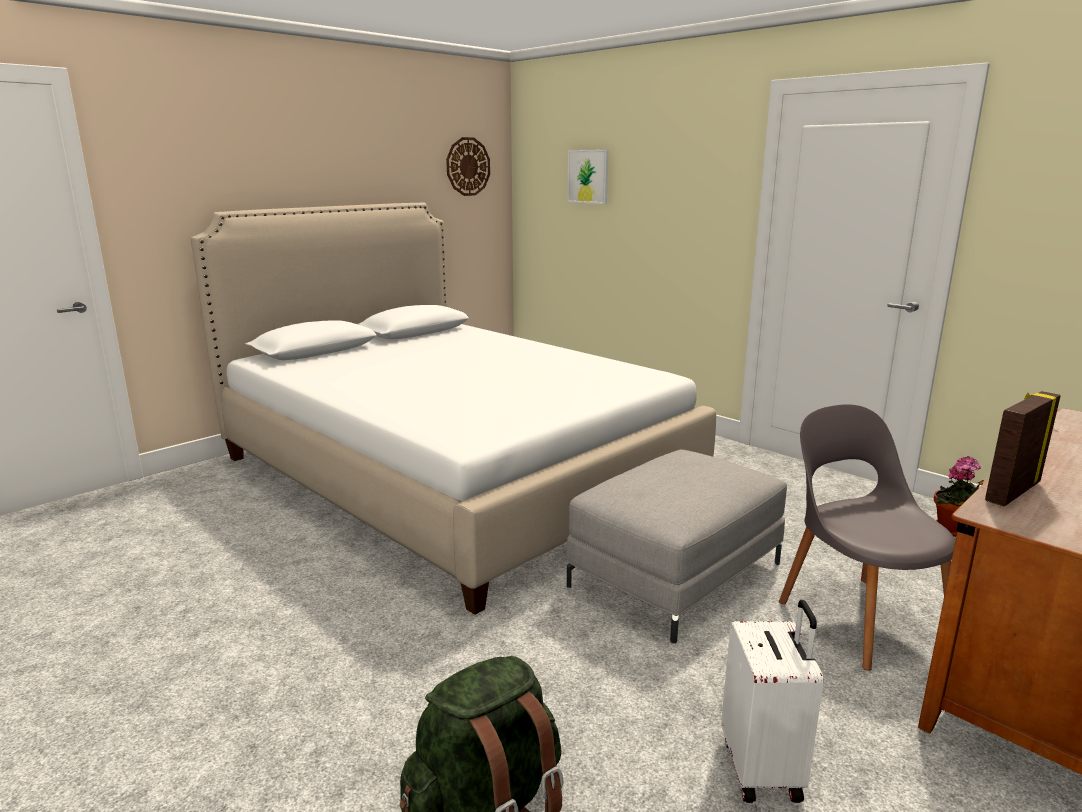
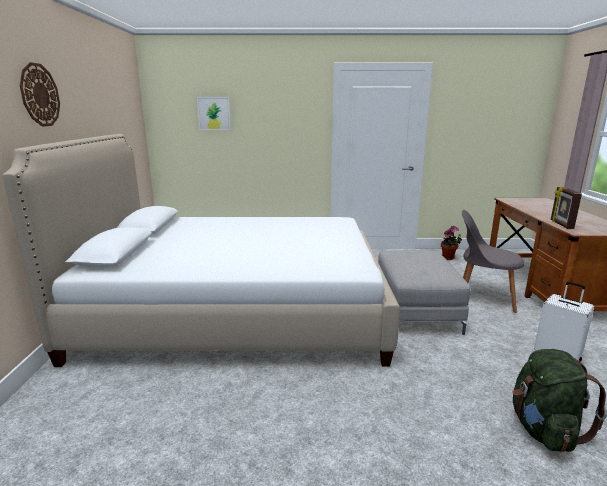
camera: 45 degrees left, 0 degrees up
wall clock [446,137,490,196] -> wall clock moved to [20,62,60,127]

